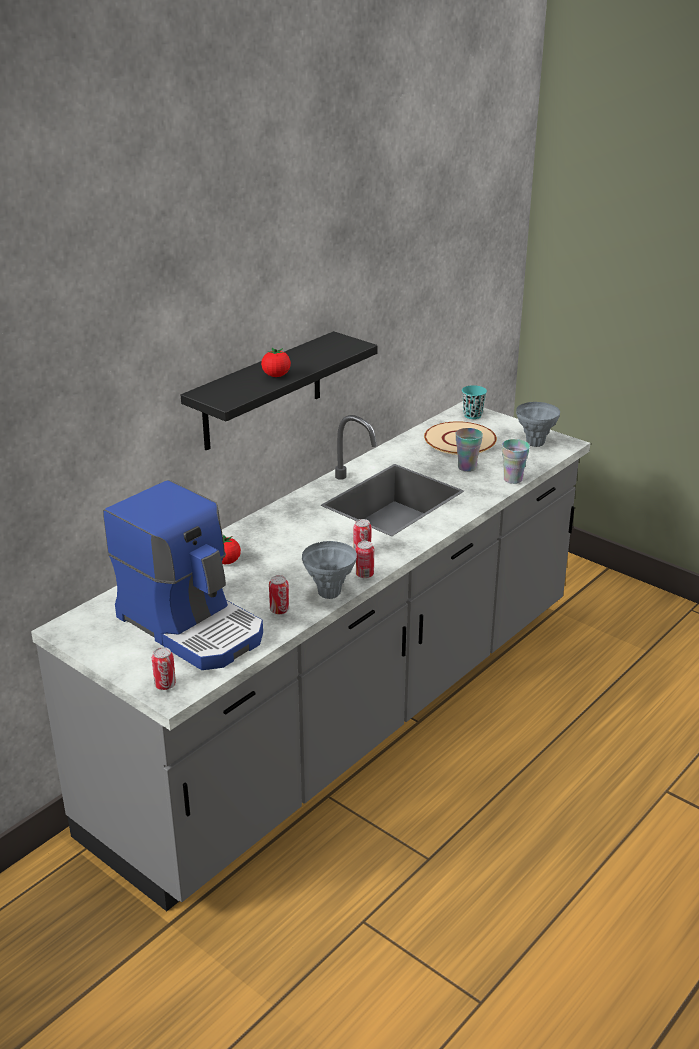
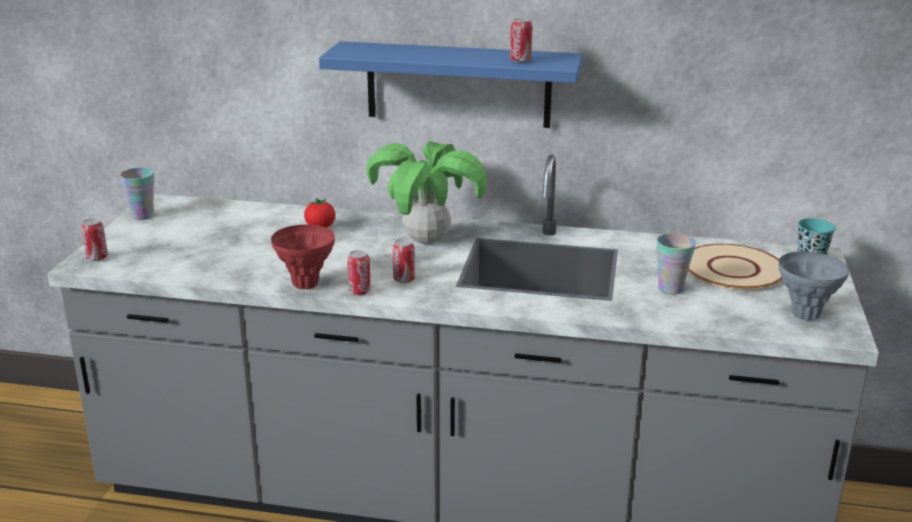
camera: 60 degrees right, 5 degrees down
coffee machine [103,480,263,670] -> none
black shelf [181,331,377,450] -> blue shelf [319,41,583,128]
tomato [261,348,291,377] -> none
can [269,575,289,614] -> can moved to [510,18,533,63]
grey vase [302,541,357,599] -> red vase [271,225,335,289]
cup [502,439,530,484] -> cup moved to [120,168,154,220]
none -> potted plant [367,141,487,244]

